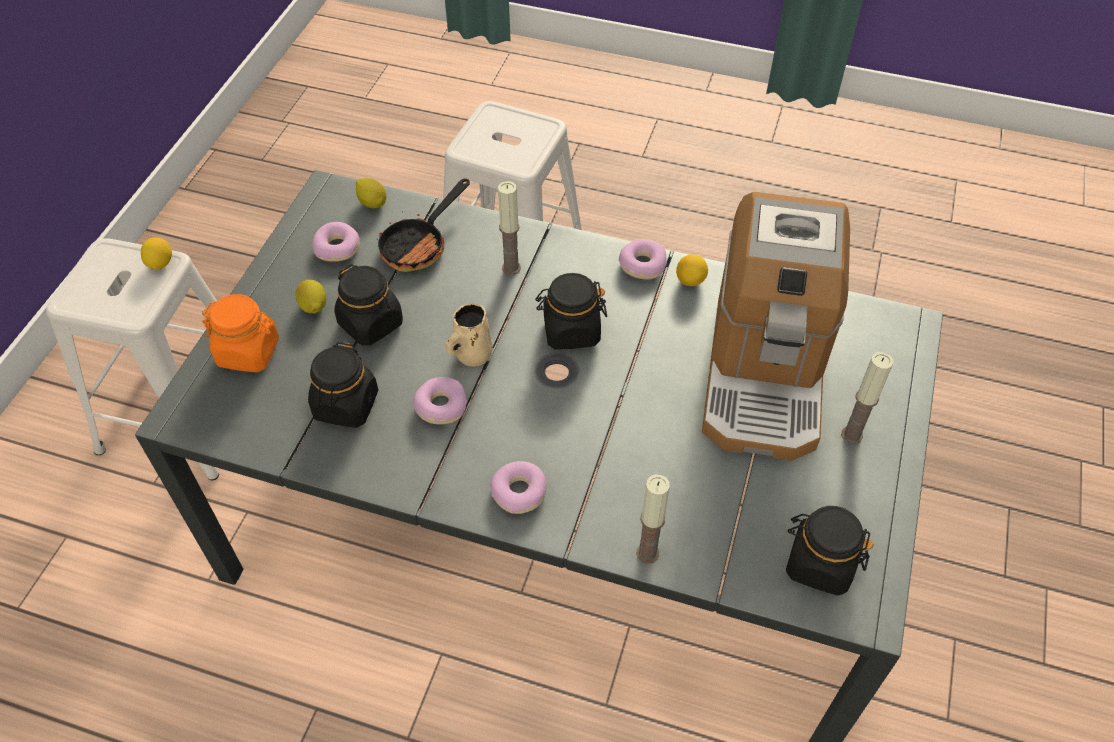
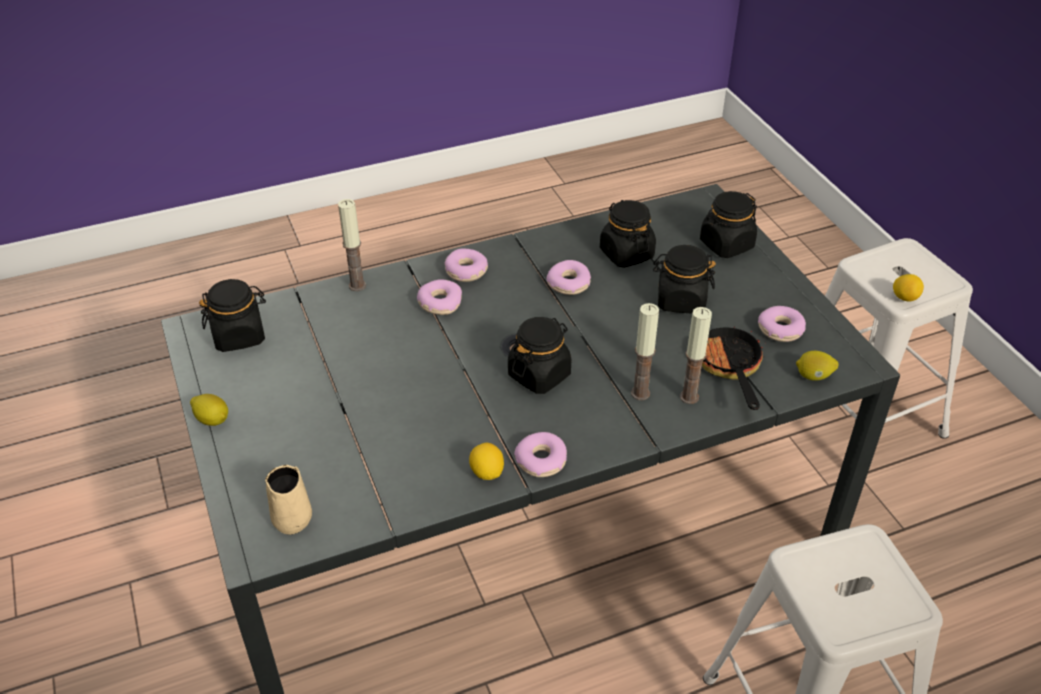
camera: 140 degrees right, 10 degrees down
orange jar [202,294,279,372] -> black jar [700,191,757,258]
lemon [295,280,326,313] -> lemon moved to [190,394,228,426]
beige mug [446,303,492,367] -> beige mug moved to [265,465,312,535]
coffee machine [702,192,850,461] -> none
candle [841,352,893,444] -> candle moved to [680,307,712,404]
none -> donut [417,279,462,315]

